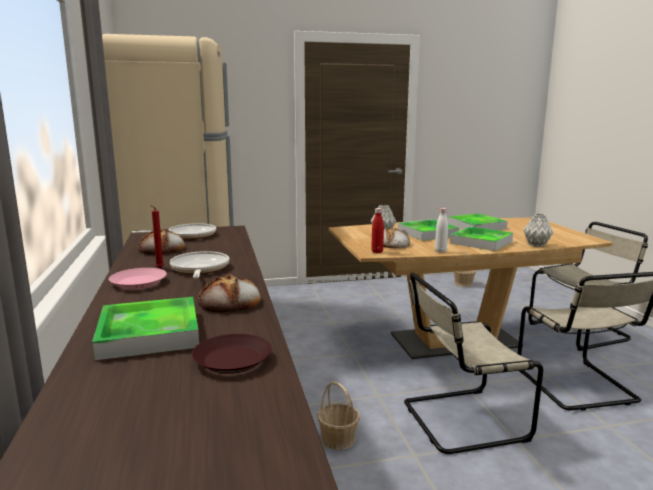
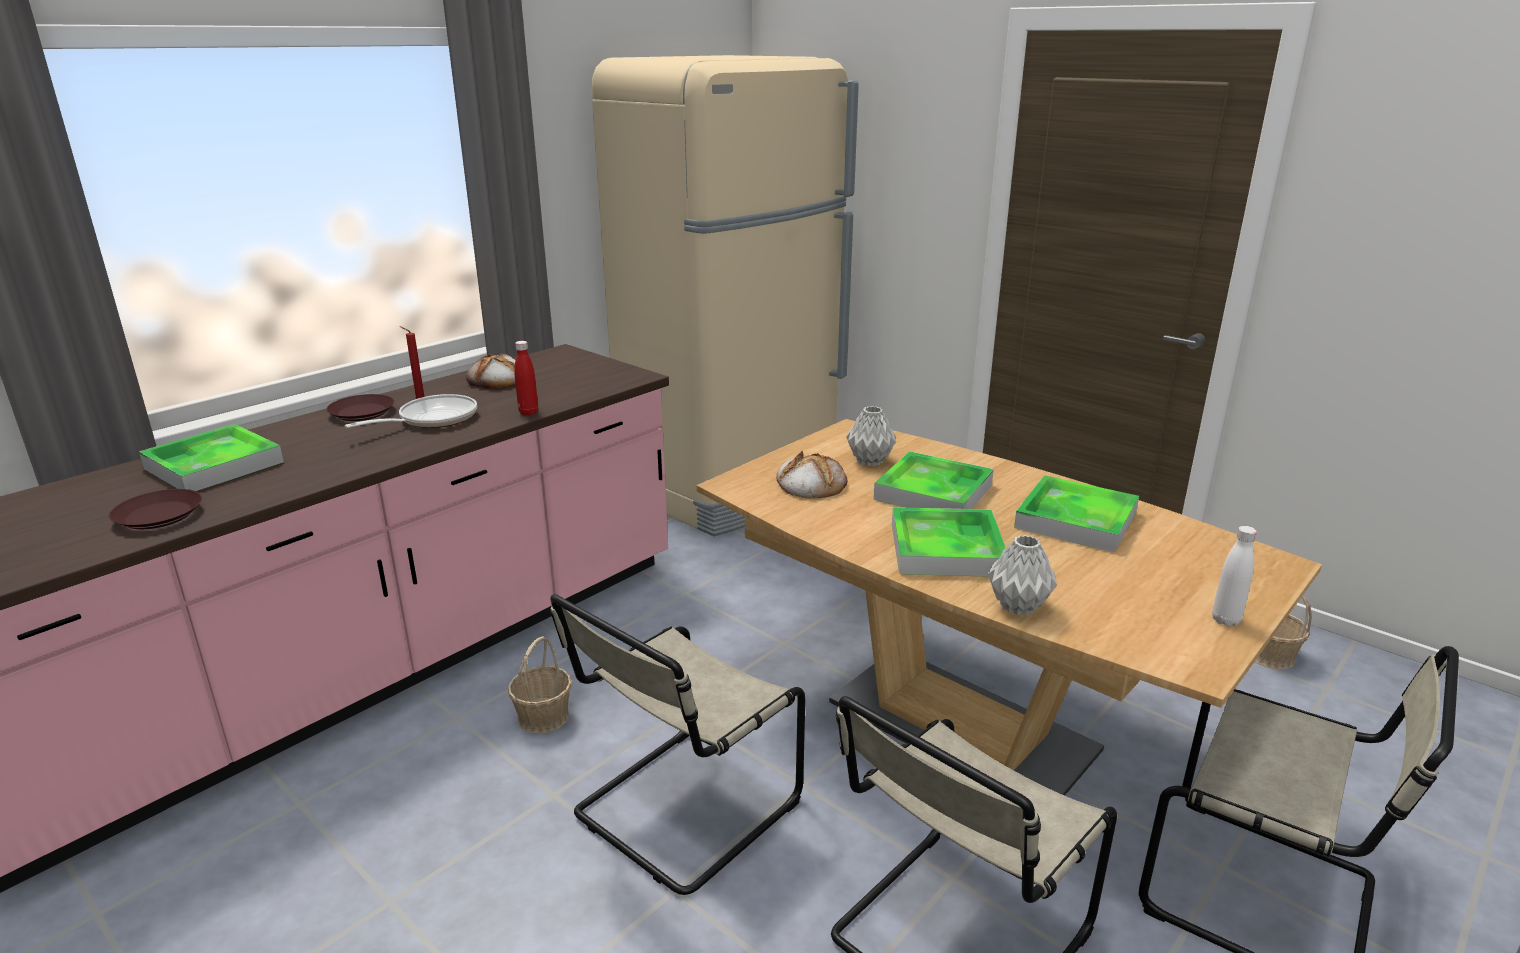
camera: 55 degrees right, 10 degrees up
pink plate [109,268,167,289] -> brown plate [326,394,394,421]
frying pan [132,223,216,240] -> none
bread [198,274,261,313] -> none
red bottle [371,208,384,253] -> red bottle moved to [515,341,538,416]
beige chair [404,272,543,454] -> beige chair turned 90 degrees counterclockwise [550,594,805,895]
white bottle [435,208,448,253] -> white bottle moved to [1212,526,1257,627]

